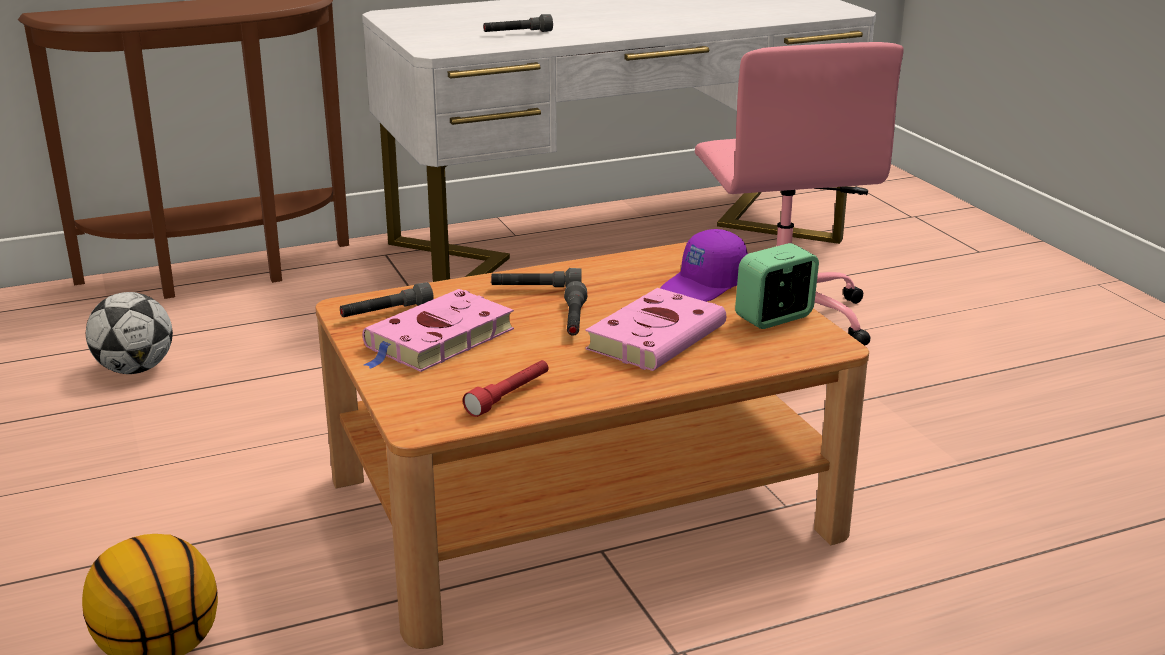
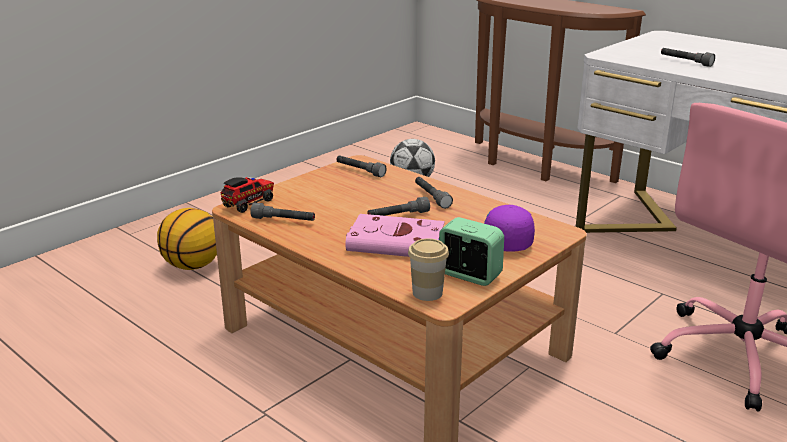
camera: 65 degrees right, 0 degrees up
pink book [363,289,514,372] -> none
red flashlight [463,360,549,417] -> grey flashlight [250,203,315,221]
none -> toy truck [221,177,274,213]
none -> cup [408,238,449,301]

